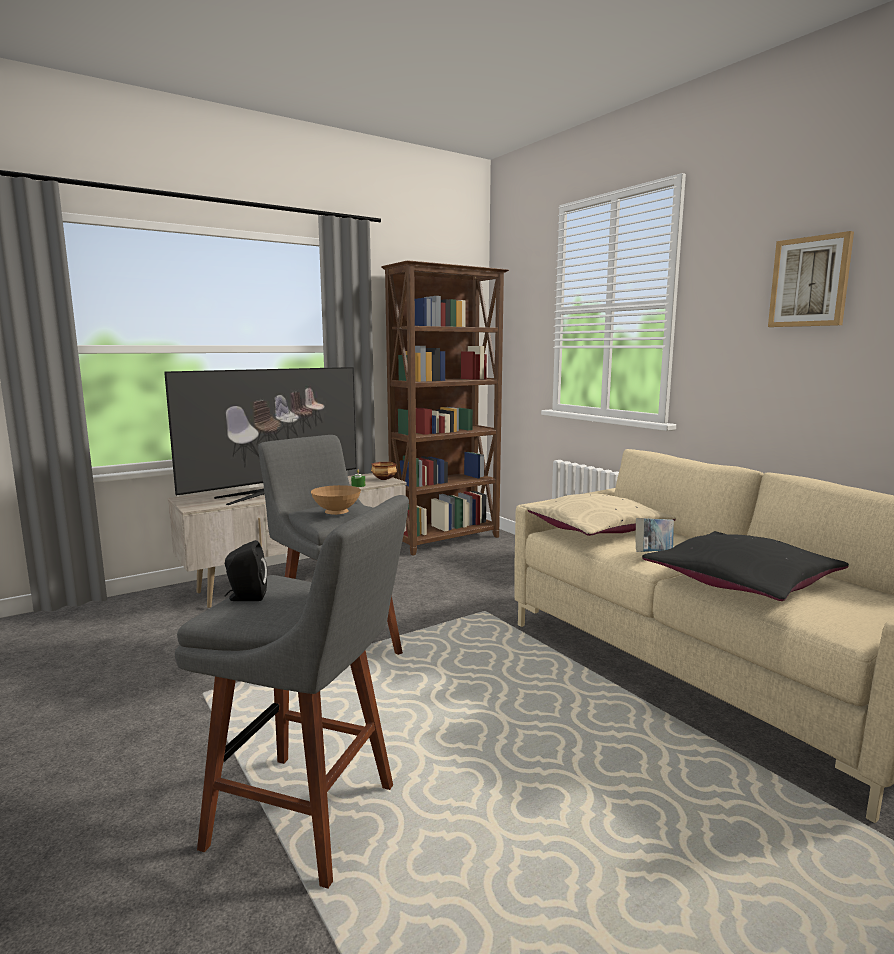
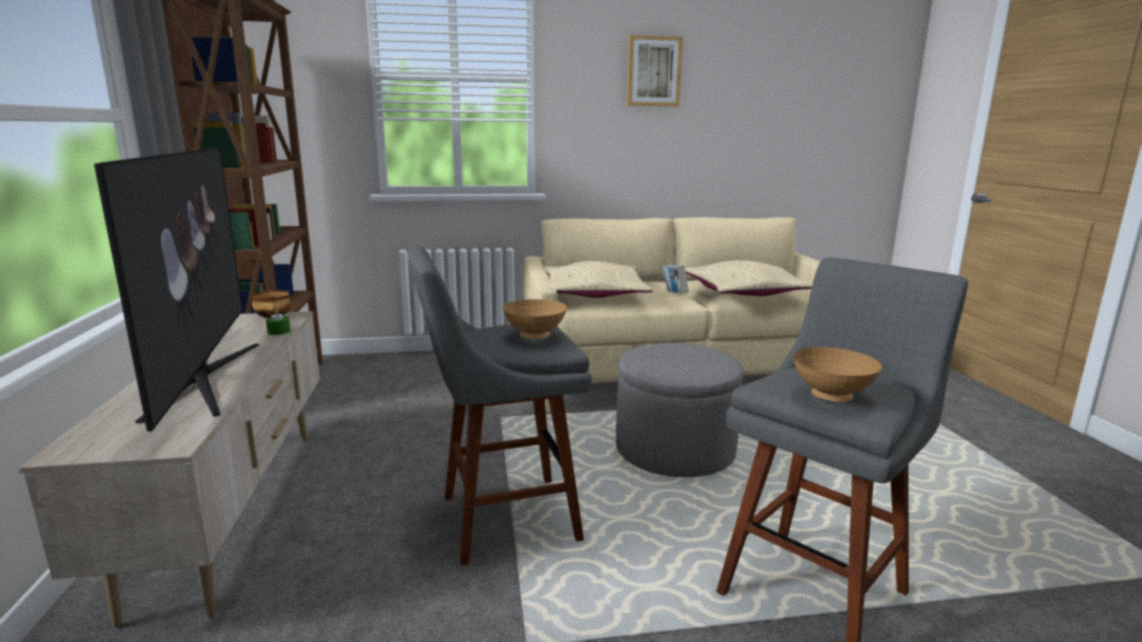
camera: 65 degrees left, 5 degrees up
black speaker [225,540,267,601] -> brown bowl [793,347,882,402]
black pillow [642,531,849,601] -> beige pillow [685,260,813,296]
none -> grey ottoman [616,343,744,477]

